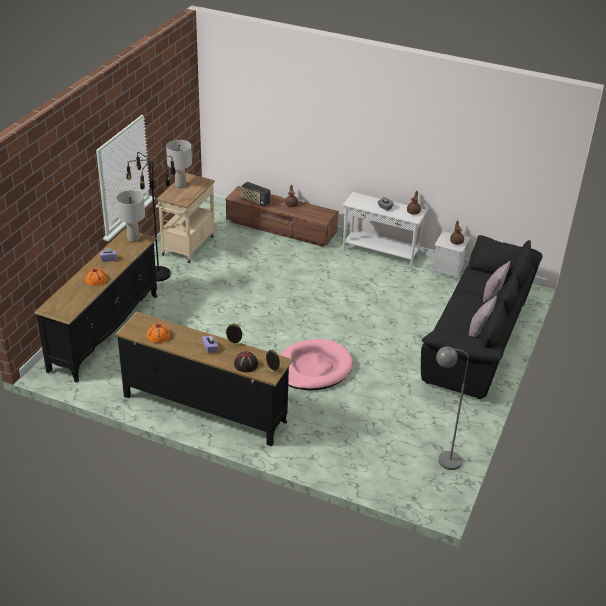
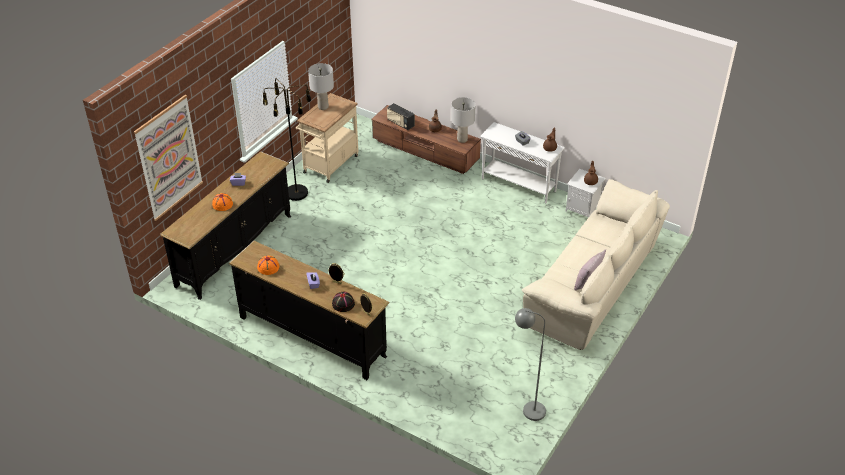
camera: 10 degrees right, 5 degrees up
grey table lamp [116,190,145,242] -> grey table lamp moved to [451,97,476,143]
pink dog bed [280,339,353,391] -> none
black sofa [421,235,542,399] -> beige sofa [522,179,670,350]
purple pillow [483,261,510,303] -> none
none -> picture [134,94,203,221]

